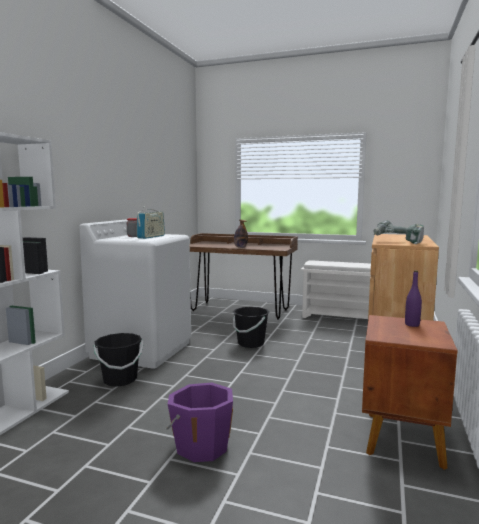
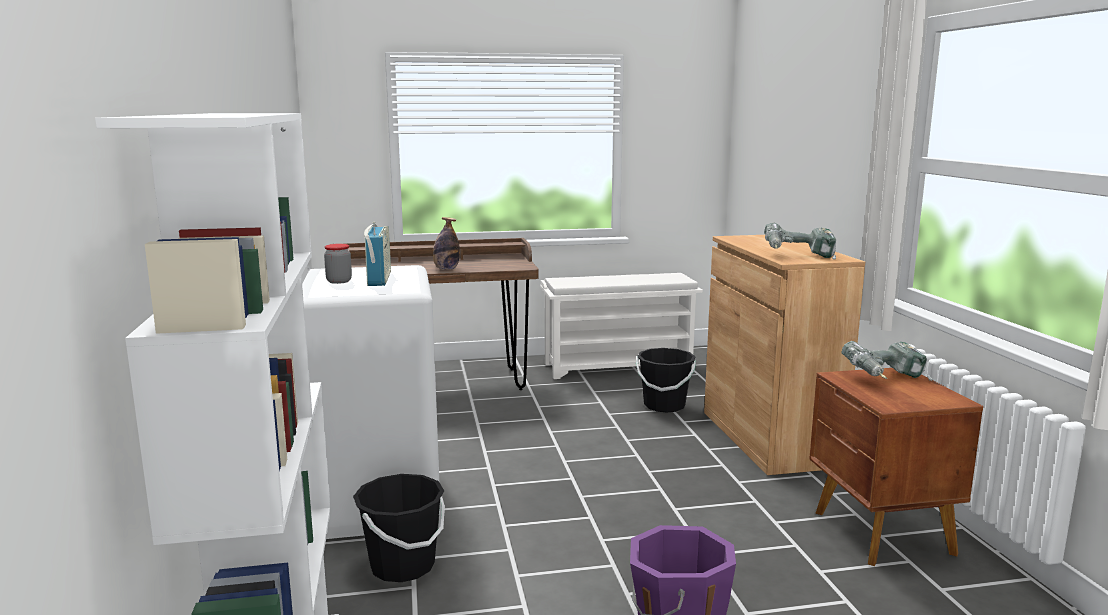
camera: 30 degrees left, 5 degrees up
black bucket [233,307,269,348] -> black bucket moved to [636,348,696,413]
purple bottle [405,271,422,327] -> power drill [841,341,933,381]

